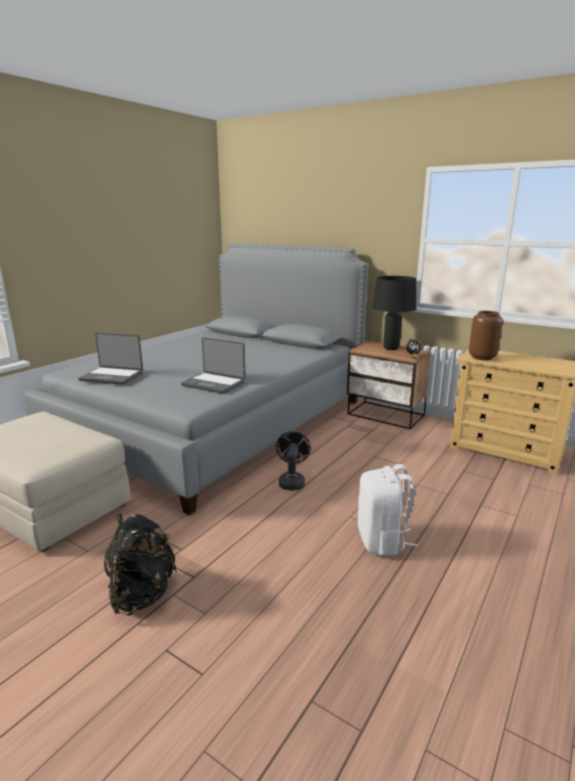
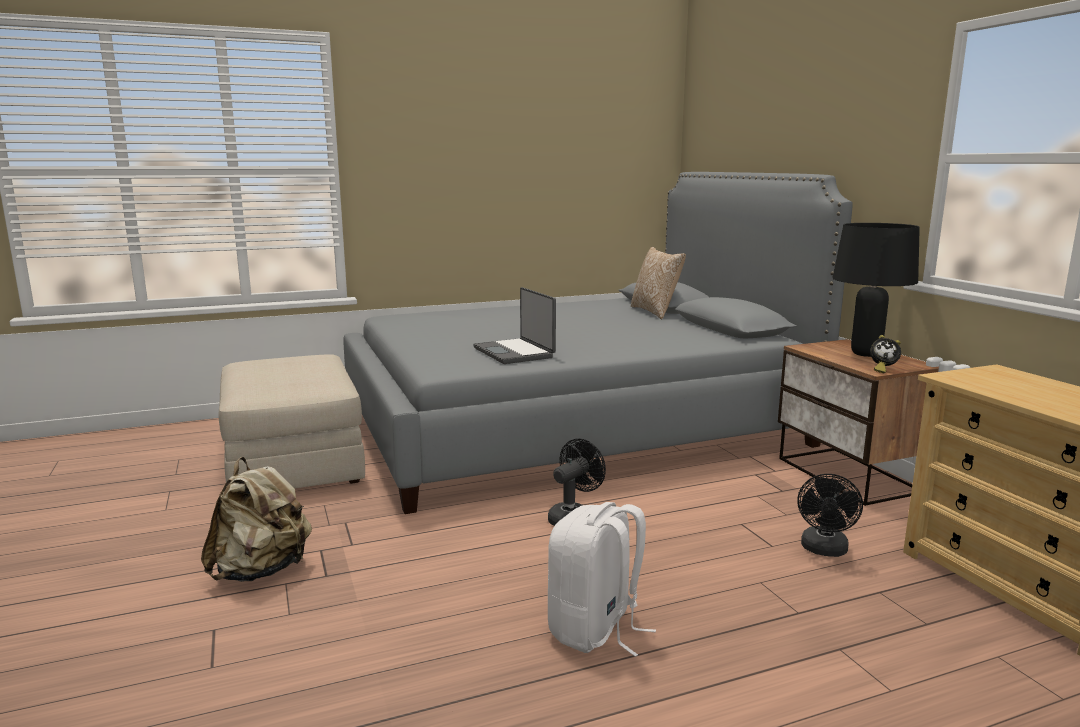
camera: 35 degrees right, 5 degrees down
laptop [78,333,143,385] -> none
black backpack [104,514,177,616] -> beige backpack [201,457,312,582]
brown vase [469,311,503,361] -> none
none -> pillow [631,247,686,319]
none -> black fan [797,474,863,557]

